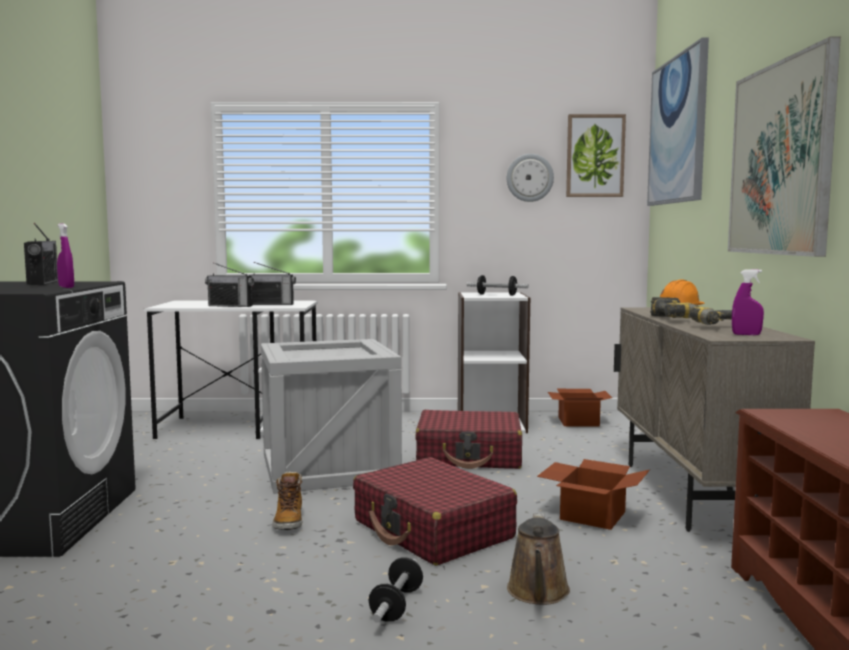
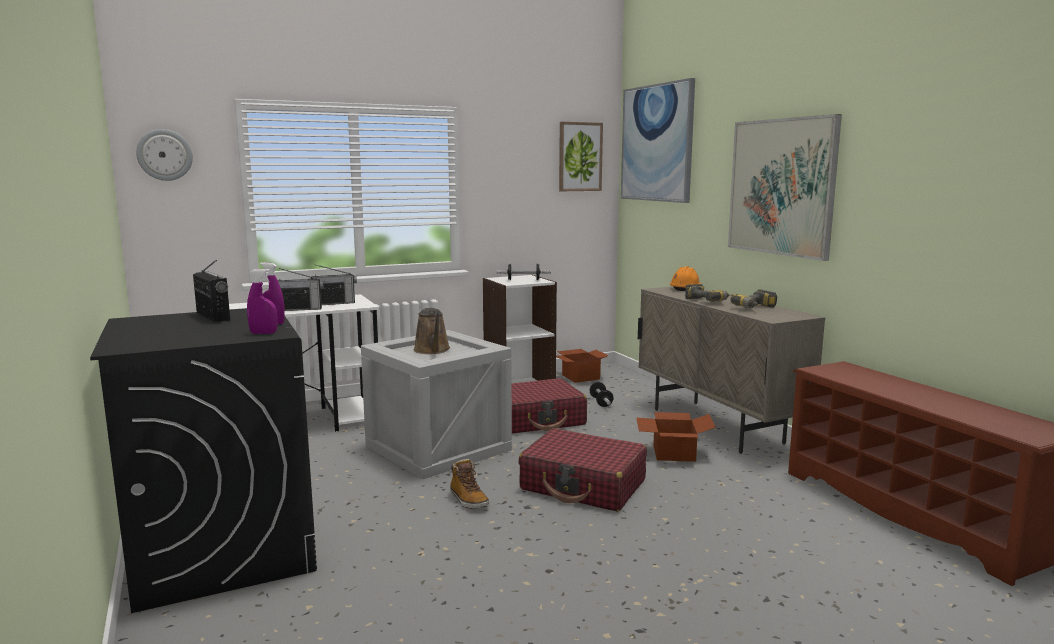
camera: 25 degrees left, 5 degrees up
dumbbell [369,557,423,623] -> dumbbell moved to [589,382,613,407]
wall clock [507,154,554,202] -> wall clock moved to [136,129,193,181]
brown watering can [507,513,570,605] -> brown watering can moved to [414,308,450,354]
purple spray bottle [732,269,764,335] -> purple spray bottle moved to [247,269,277,334]

